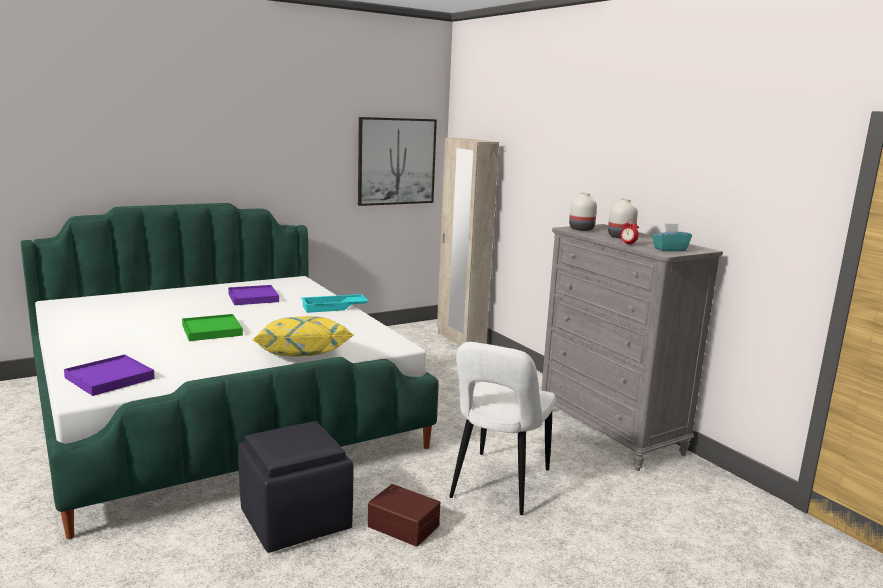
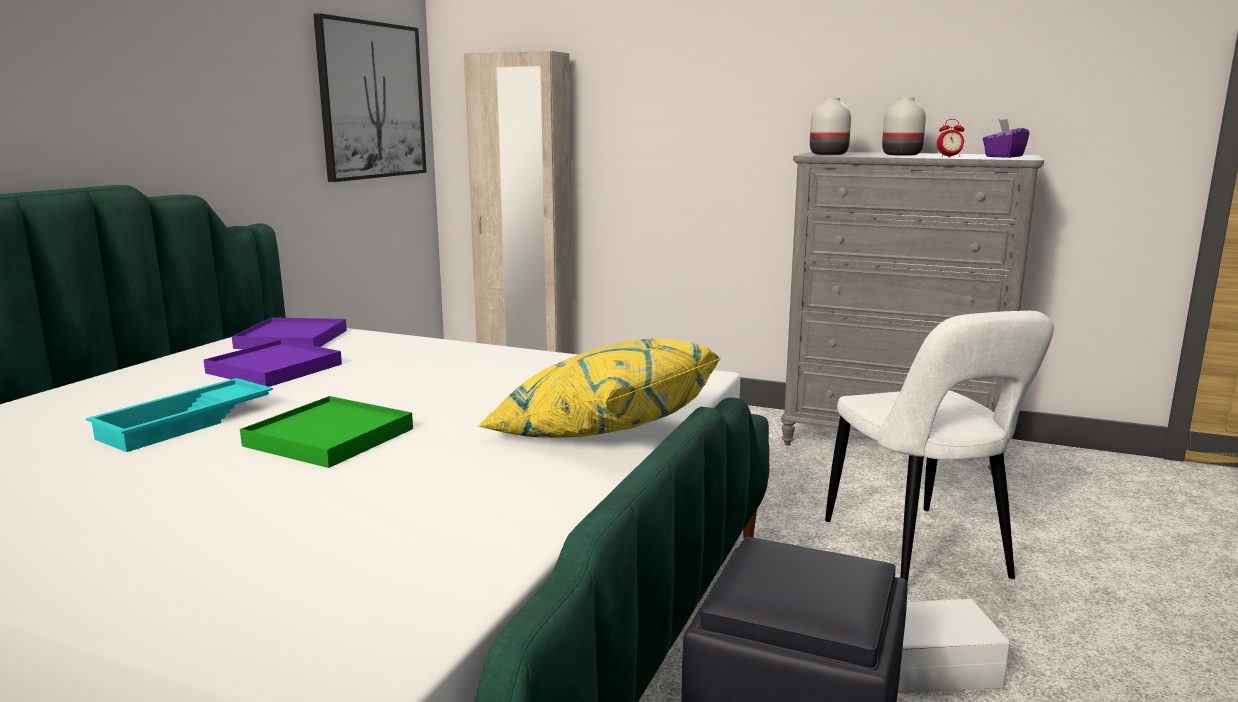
camera: 35 degrees left, 0 degrees up
purple tray [64,354,155,396] -> purple tray moved to [232,317,347,349]
turquoise tray [301,294,369,313] -> turquoise tray moved to [86,378,273,452]
brown storage box [368,484,440,547] -> white storage box [898,599,1010,694]
turquoise tissue box [652,223,692,251] -> purple tissue box [983,119,1030,158]

